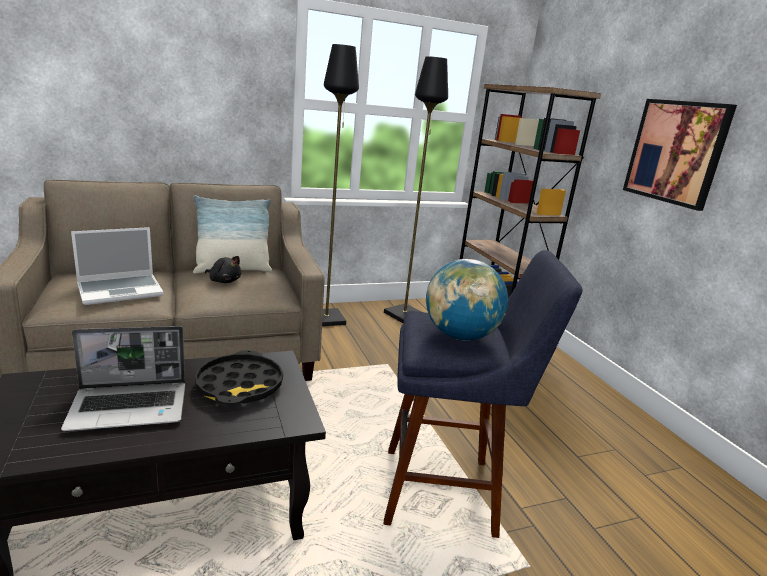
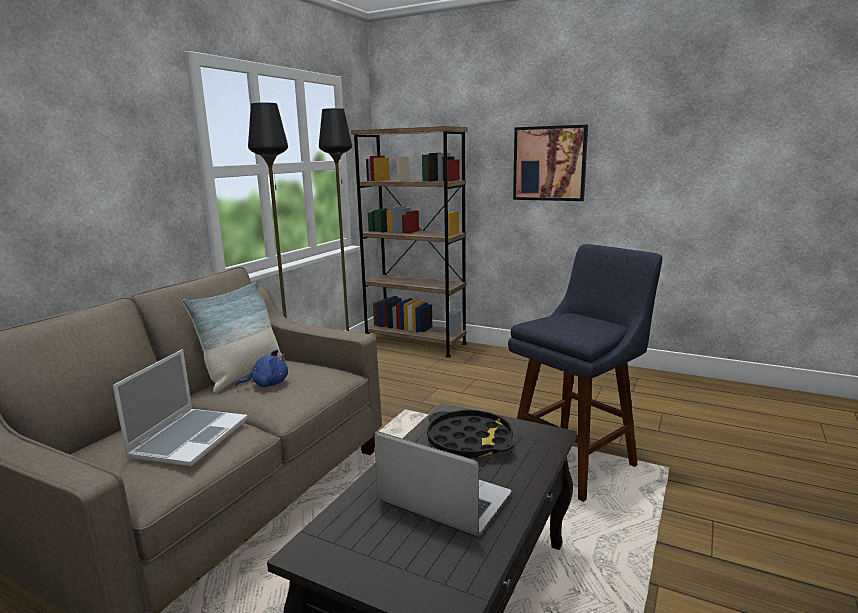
camera: 40 degrees left, 5 degrees down
laptop [61,326,185,431] -> laptop turned 90 degrees counterclockwise [374,431,511,536]
black plush toy [205,256,241,283] -> blue plush toy [236,350,288,387]
globe [426,259,508,341] -> none

